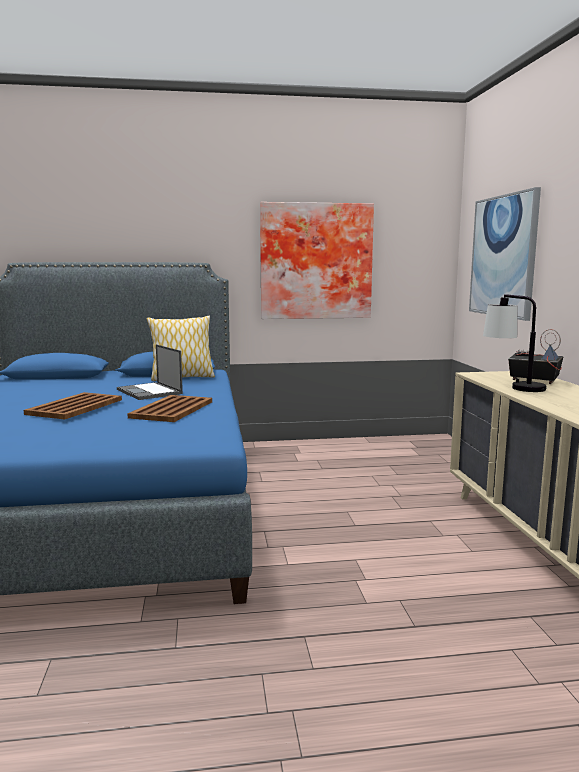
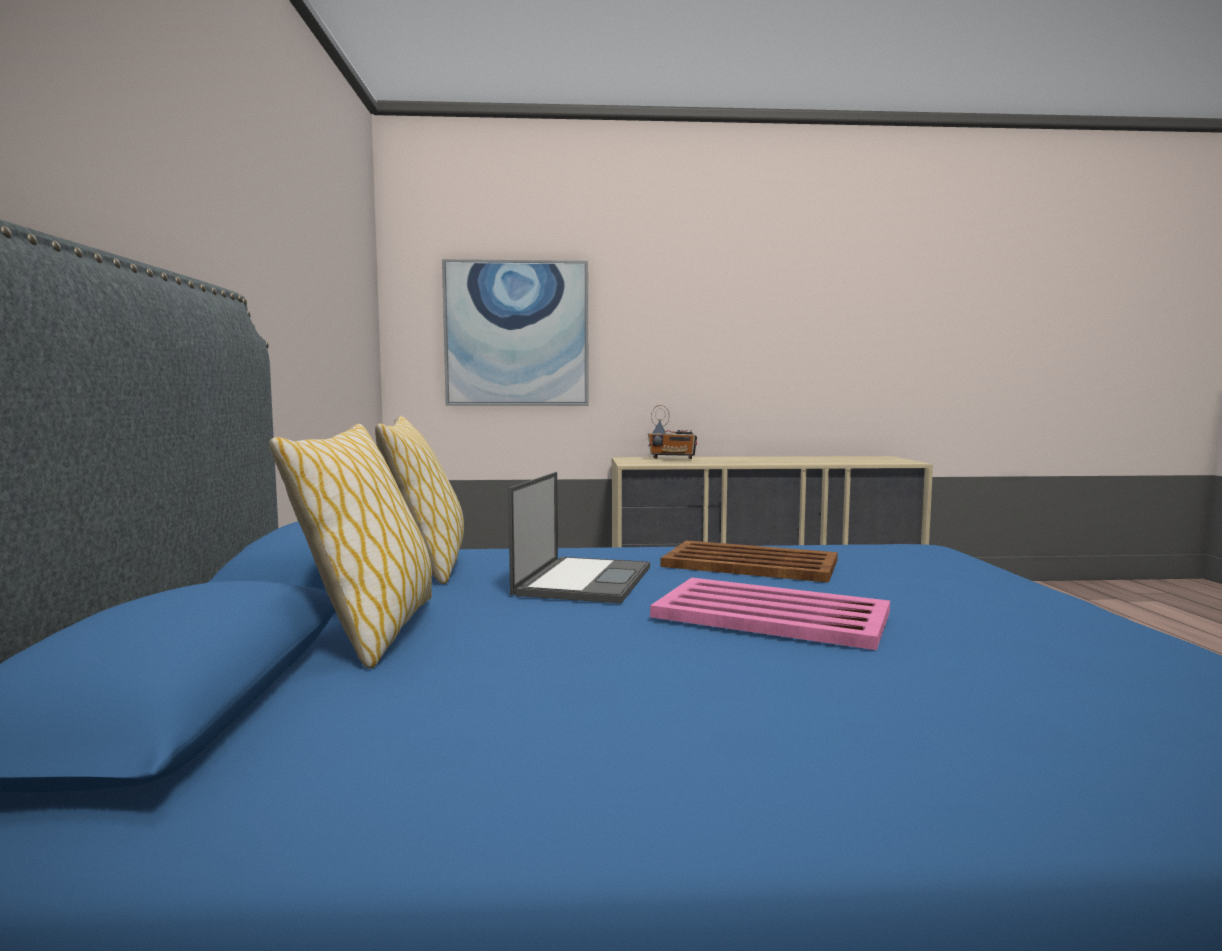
camera: 85 degrees left, 5 degrees down
brown tray [24,392,122,420] -> pink tray [650,577,890,650]
laptop [117,344,183,400] -> laptop turned 45 degrees counterclockwise [508,472,650,603]
picture [260,202,374,319] -> none
table lamp [483,294,547,392] -> none
radio [508,329,564,384] -> radio turned 120 degrees counterclockwise [648,405,697,459]
none -> pillow [269,424,432,669]

